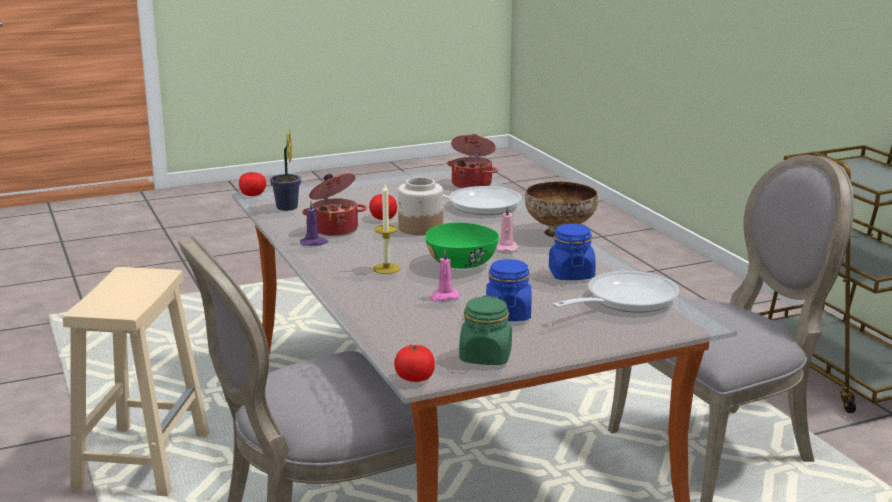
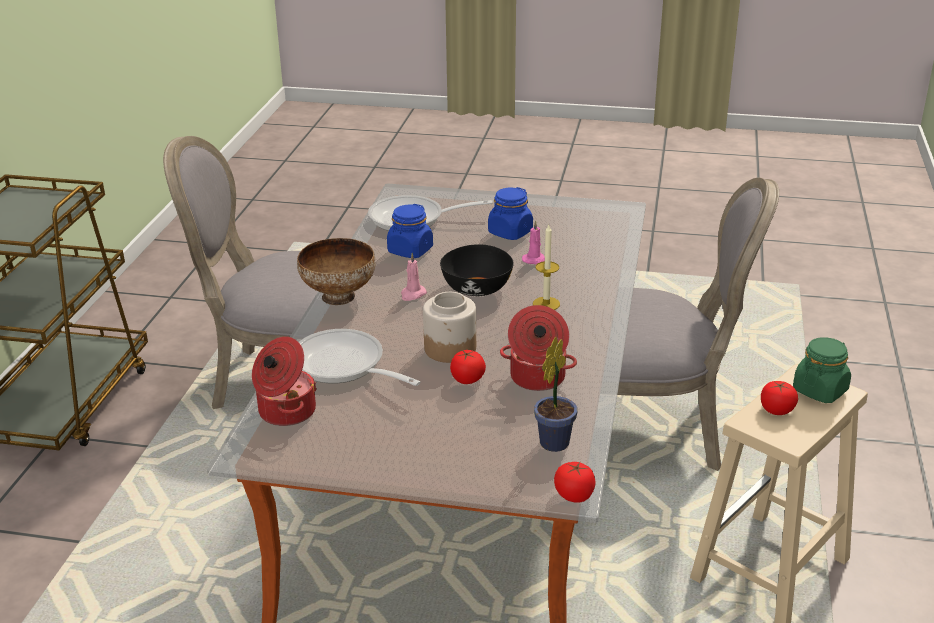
camera: 145 degrees left, 10 degrees up
purple candle [300,200,328,246] -> none
tomato [394,345,435,382] -> tomato moved to [761,381,798,415]
green bowl [425,222,499,269] -> black bowl [440,244,514,296]
green jar [459,296,512,365] -> green jar moved to [793,337,851,403]

